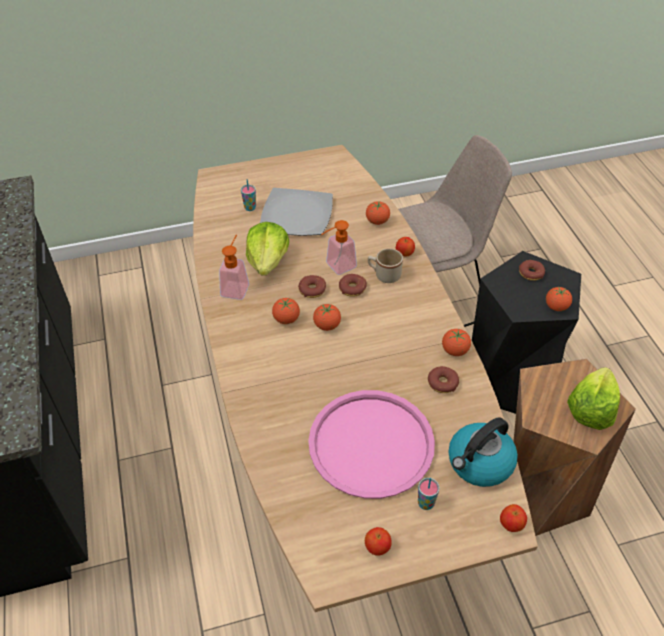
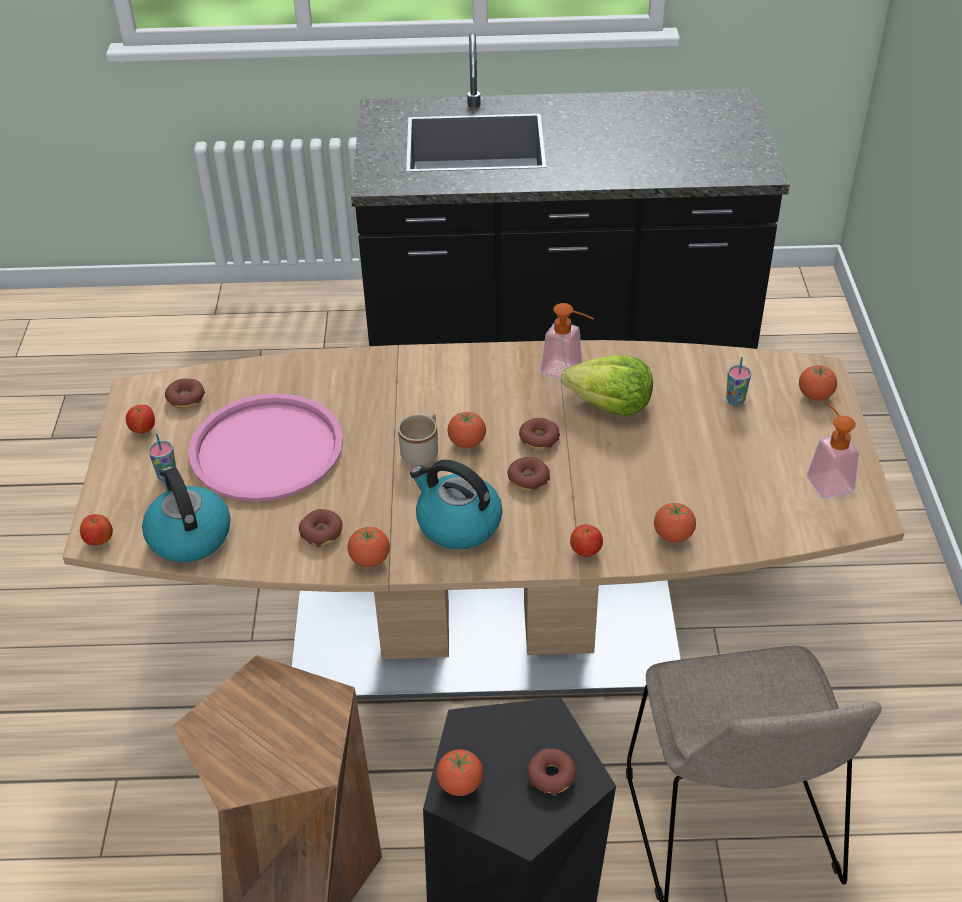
camera: 105 degrees right, 5 degrees down
plate [260,188,333,236] -> none
tomato [272,298,300,324] -> tomato moved to [799,365,837,401]
soap dispenser [321,220,357,275] -> soap dispenser moved to [807,401,859,499]
beige mug [368,249,403,283] -> beige mug moved to [398,412,438,466]
lettuce [567,367,620,430] -> none
none -> donut [165,378,205,408]
none -> kettle [410,460,503,550]

